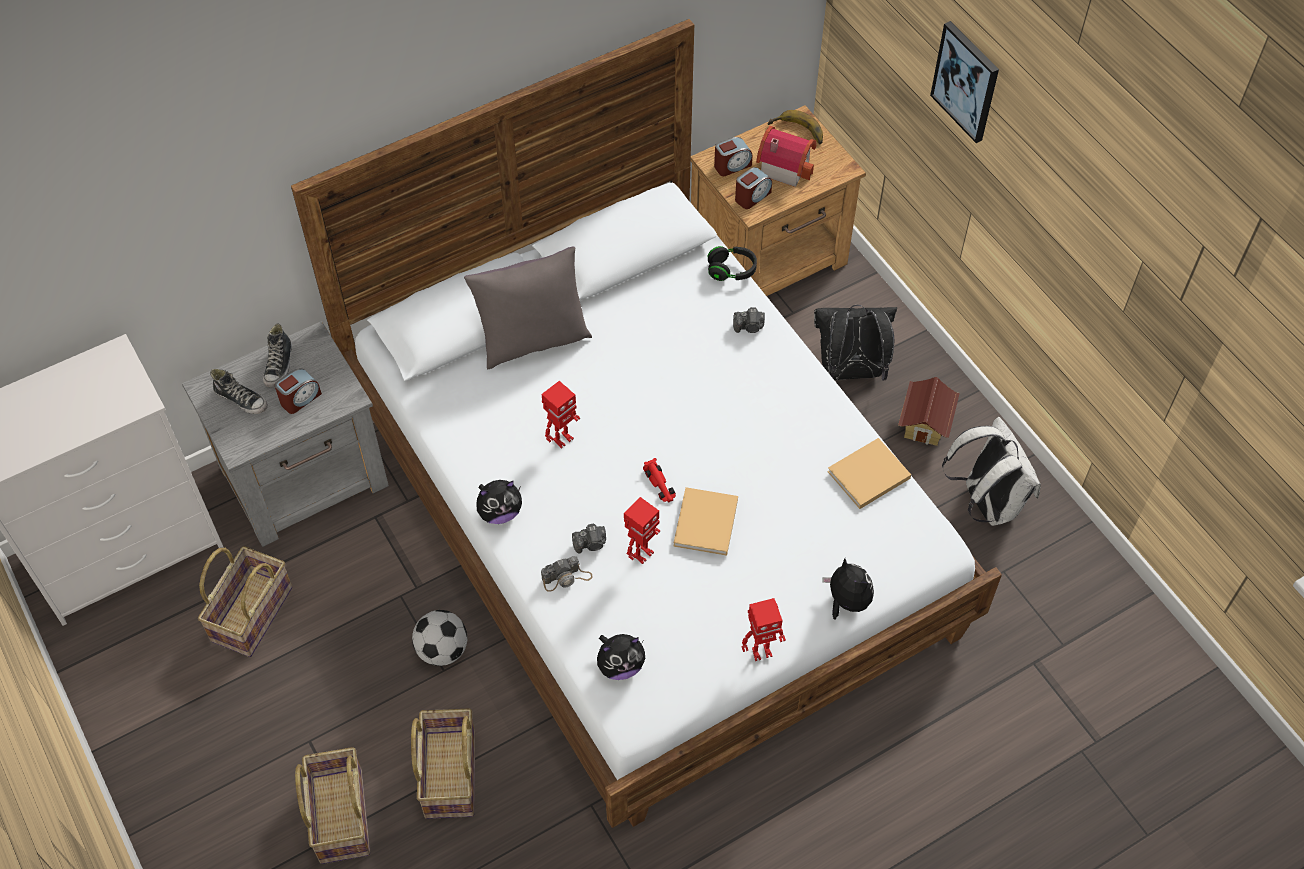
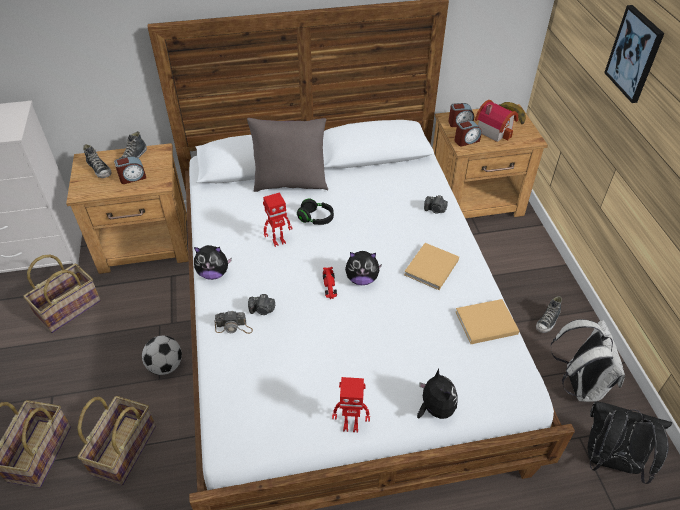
camera: 20 degrees right, 10 degrees down
grey nightstand [182,321,389,547] -> brown nightstand [66,143,189,274]
plush toy [597,634,645,680] -> plush toy moved to [345,251,382,285]
toy robot [624,497,660,564] -> none
beige book [673,487,738,556] -> beige book moved to [404,243,459,290]
black headphones [707,246,757,281] -> black headphones moved to [297,199,334,225]
black backpack [814,305,897,381] -> black backpack moved to [587,401,672,484]
toy house [898,377,960,446] -> shoe [536,296,562,333]

